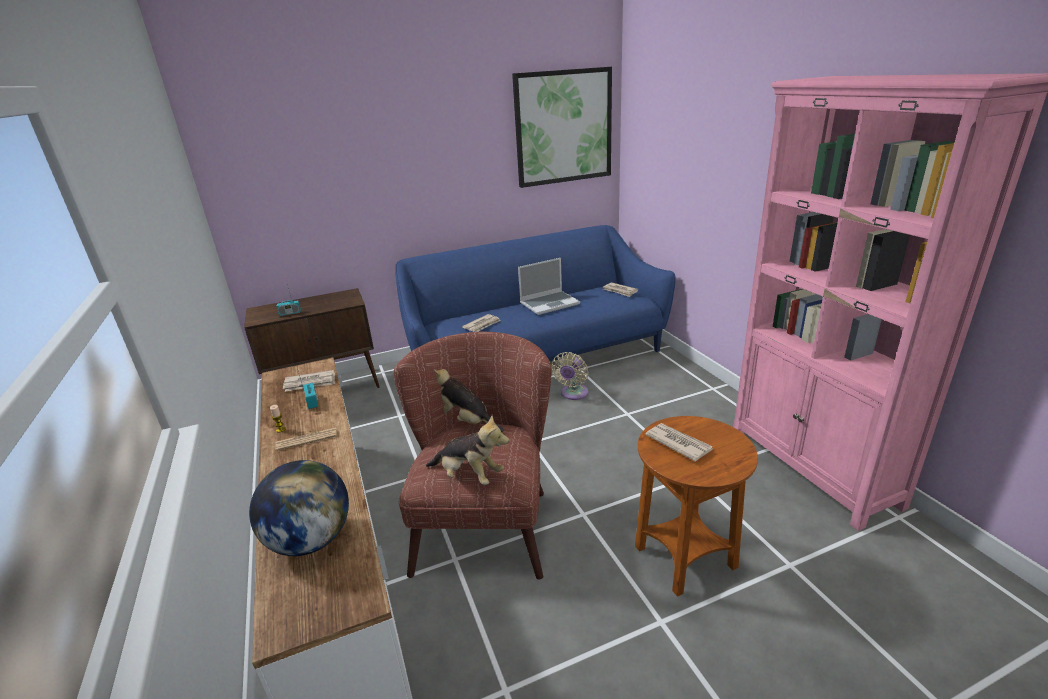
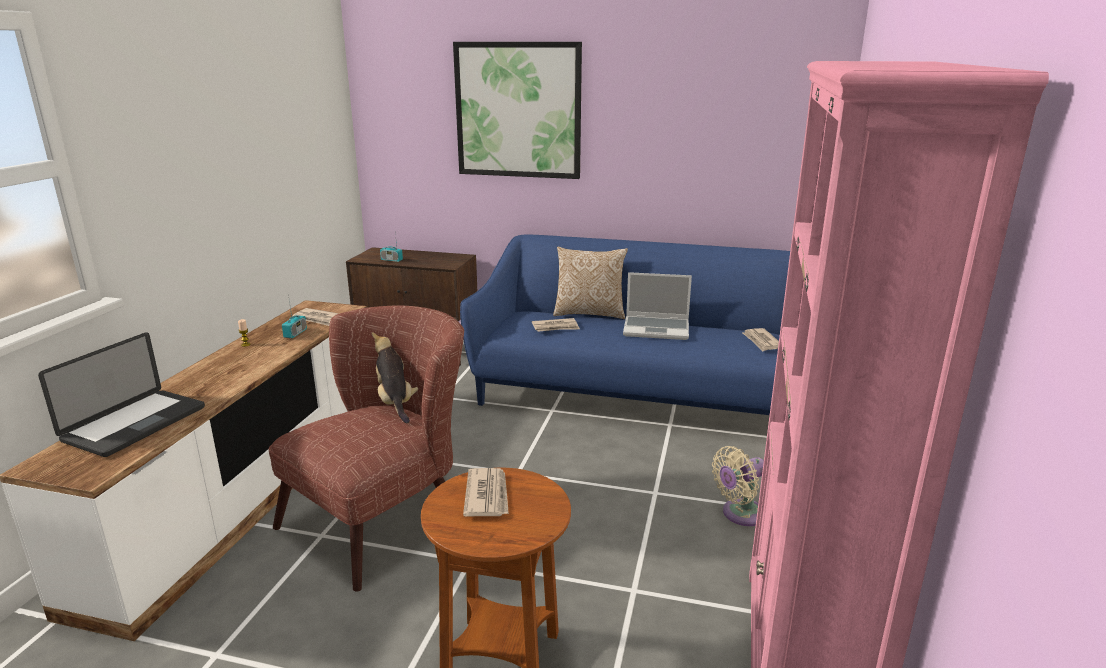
camera: 35 degrees right, 5 degrees down
globe [249,460,349,556] -> laptop [38,332,205,457]
newspaper [275,427,337,451] -> none
plush toy [426,415,509,485] -> none
picture [512,67,612,188] -> picture moved to [453,42,582,179]
beige fan [551,352,588,400] -> beige fan moved to [712,446,764,526]
none -> pillow [553,247,628,319]

